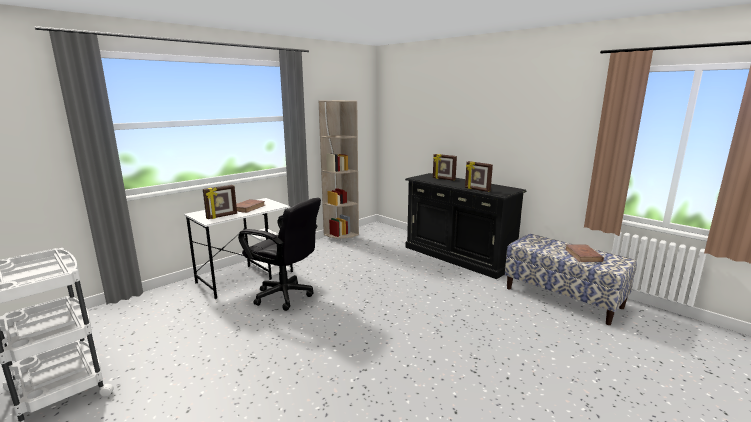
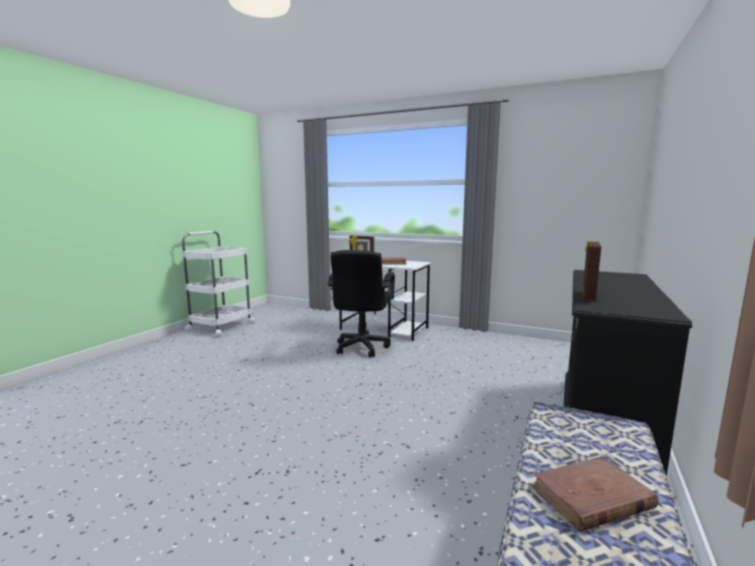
camera: 70 degrees right, 5 degrees down
beige bookcase [319,100,359,241] -> none
picture frame [433,154,457,181] -> none

